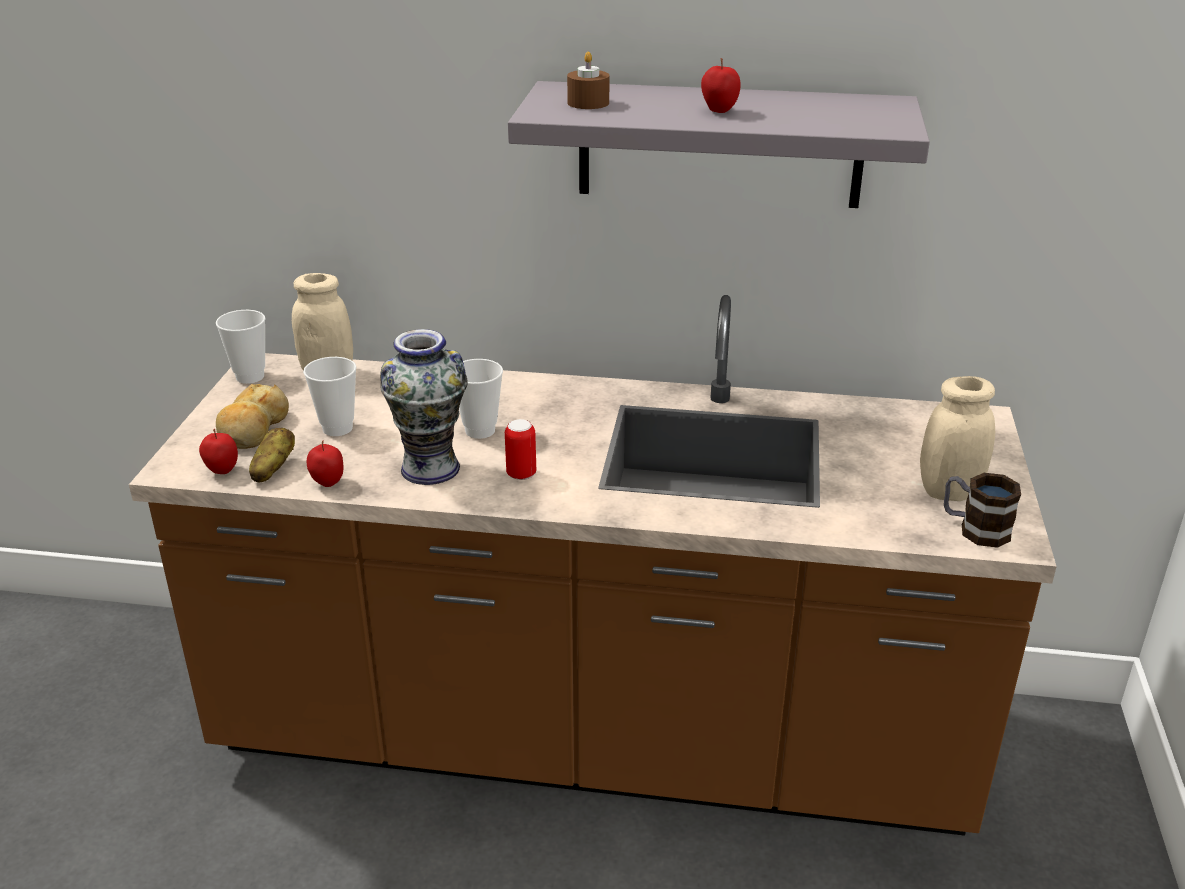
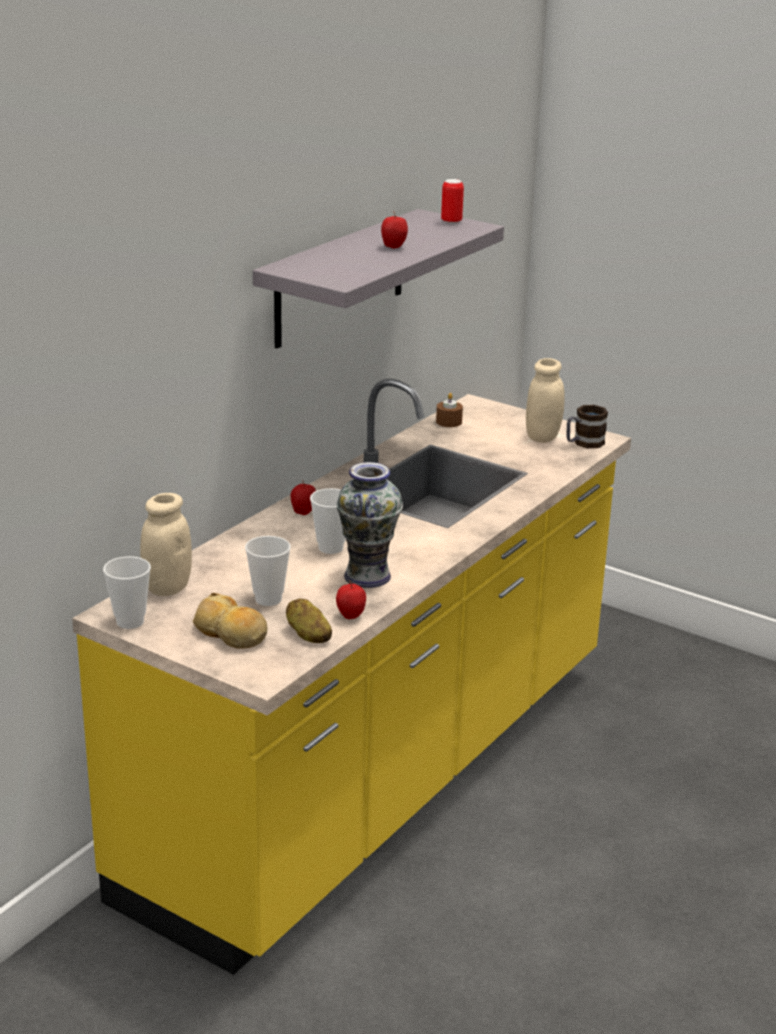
camera: 65 degrees left, 5 degrees down
brown counter [129,295,1057,836] -> yellow counter [72,379,631,975]
apple [199,429,238,474] -> apple moved to [291,481,316,515]
can [505,419,536,480] -> can moved to [441,179,464,224]
brown candle [567,51,609,109] -> brown candle moved to [436,393,463,427]

